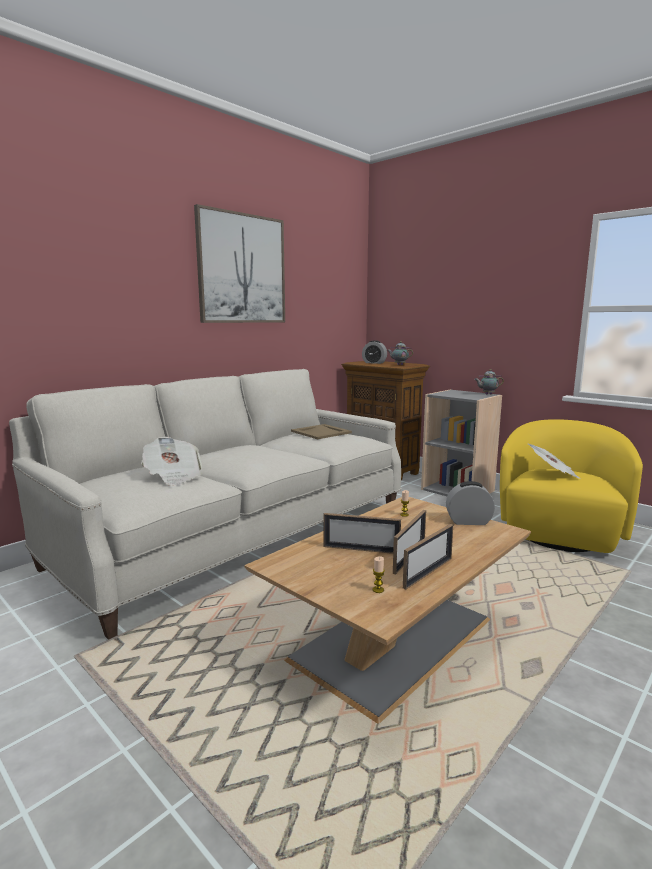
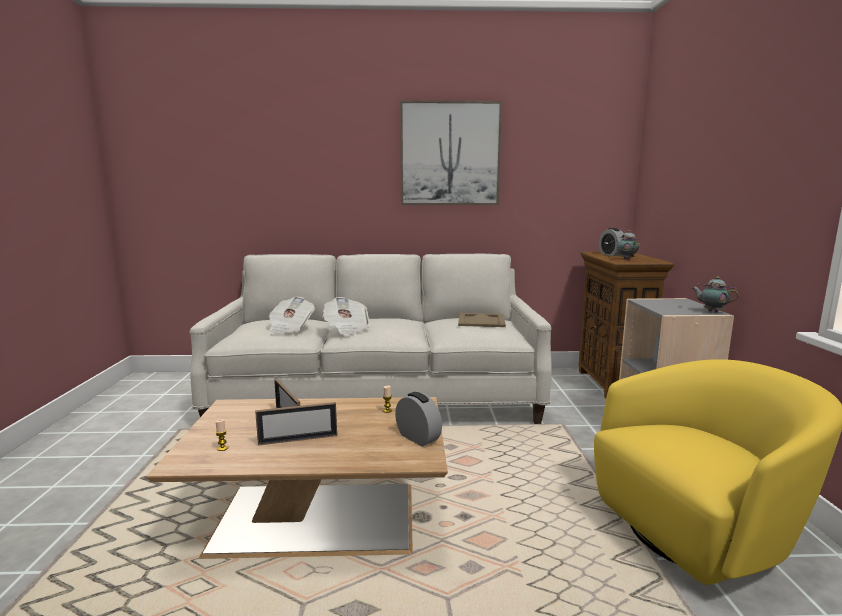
camera: 45 degrees right, 0 degrees up
picture frame [403,524,453,590] -> none
newspaper [527,443,580,479] -> newspaper moved to [323,297,369,336]

